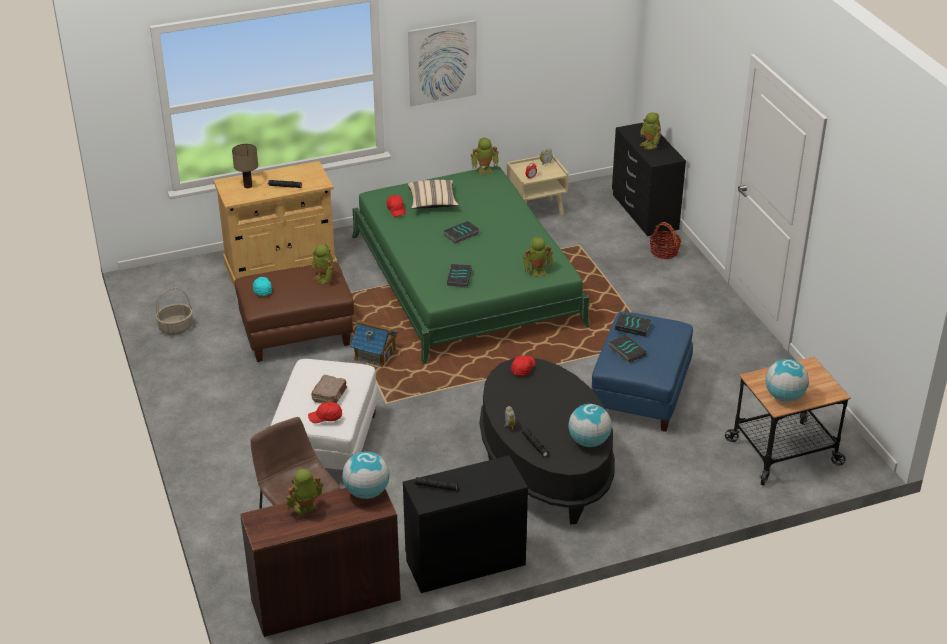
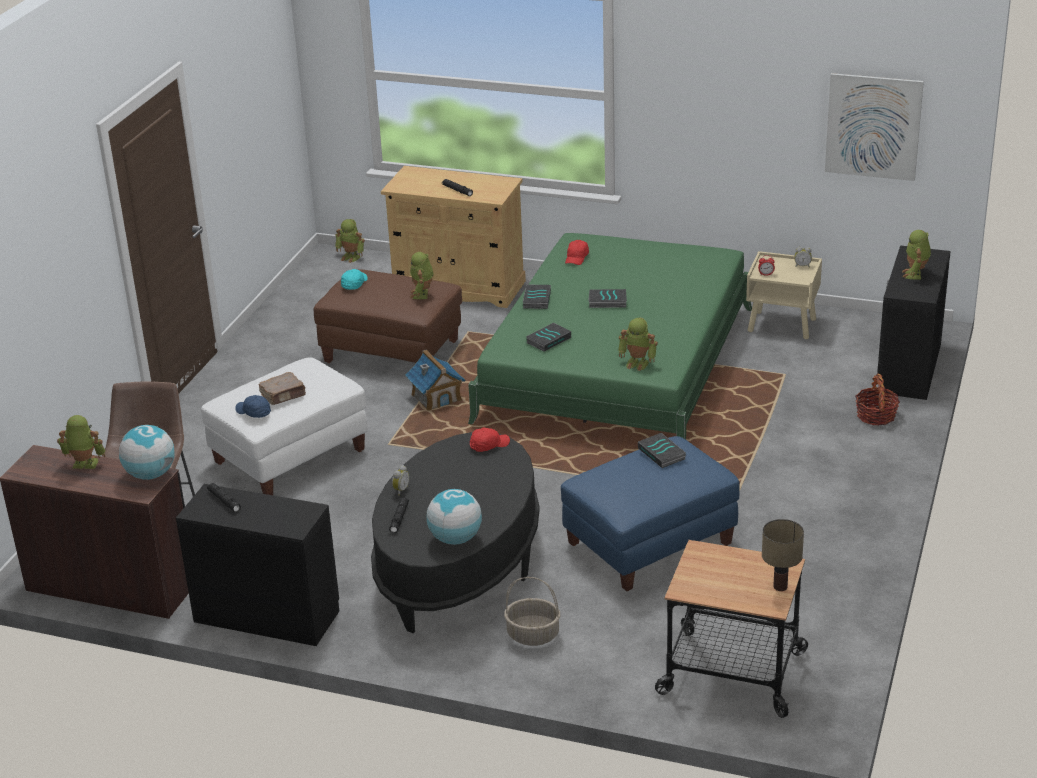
camera: 40 degrees right, 5 degrees down
basket [155,288,193,335] -> basket moved to [504,577,560,646]
table lamp [232,144,258,188] -> table lamp moved to [762,519,804,591]
red cap [308,402,342,423] -> blue cap [235,395,271,418]
picture [408,20,476,106] -> picture moved to [825,73,924,181]
beige pillow [408,180,459,209] -> none
toy robot [471,138,499,175] -> toy robot moved to [335,219,365,263]
book [608,335,647,364] -> book moved to [523,284,551,309]
globe [766,359,809,402] -> none

